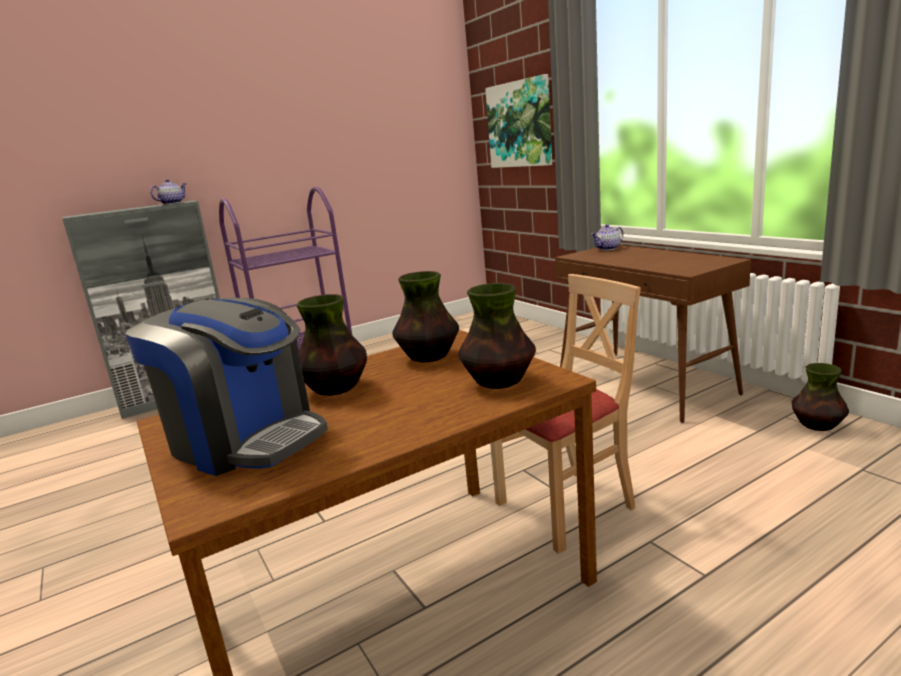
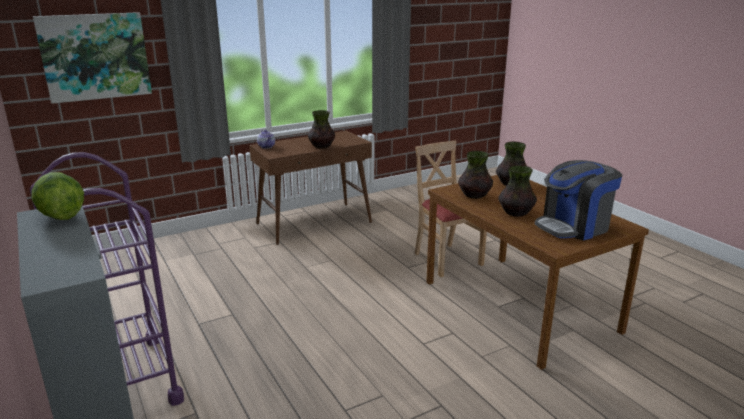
camera: 90 degrees left, 5 degrees up
coffee machine [125,298,328,476] -> coffee machine turned 150 degrees counterclockwise [535,160,622,241]
teapot [150,179,186,204] -> lettuce [31,172,84,220]
vase [791,363,849,431] -> vase moved to [308,110,335,148]

